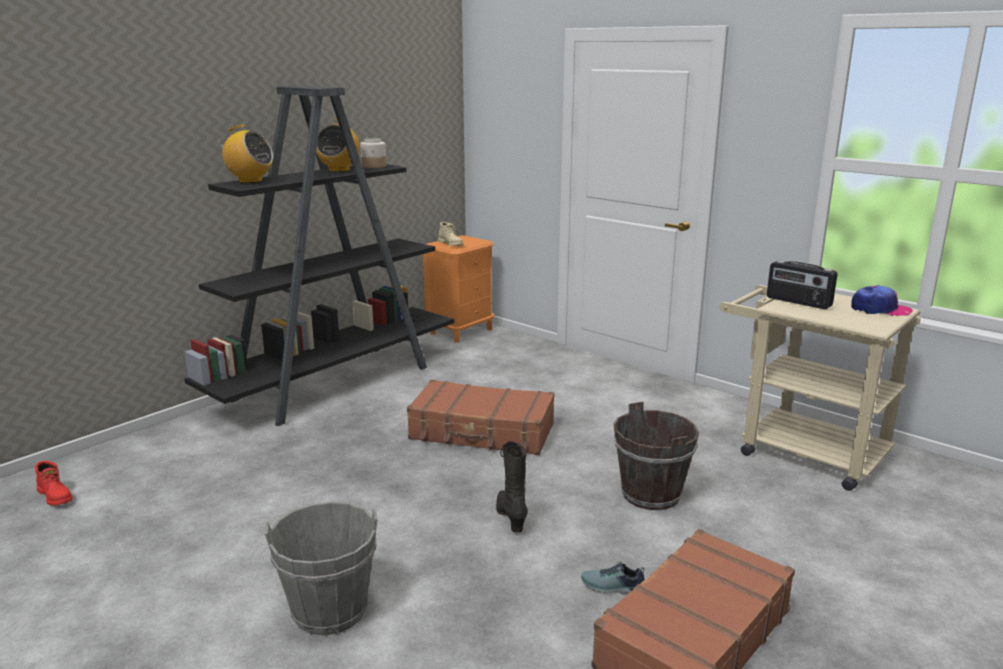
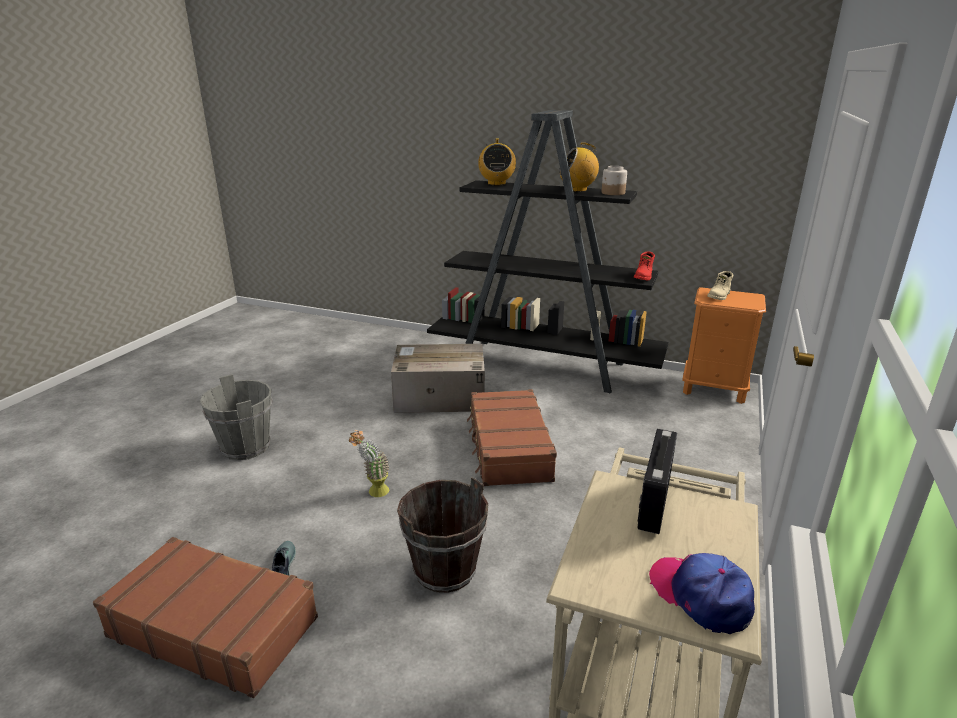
camera: 70 degrees right, 5 degrees up
red boot [35,461,72,505] -> red boot moved to [634,251,655,280]
black boot [496,441,528,532] -> potted plant [349,430,389,497]
cap [851,285,913,316] -> cap turned 150 degrees clockwise [649,553,755,634]
none -> cardboard box [391,344,485,413]

